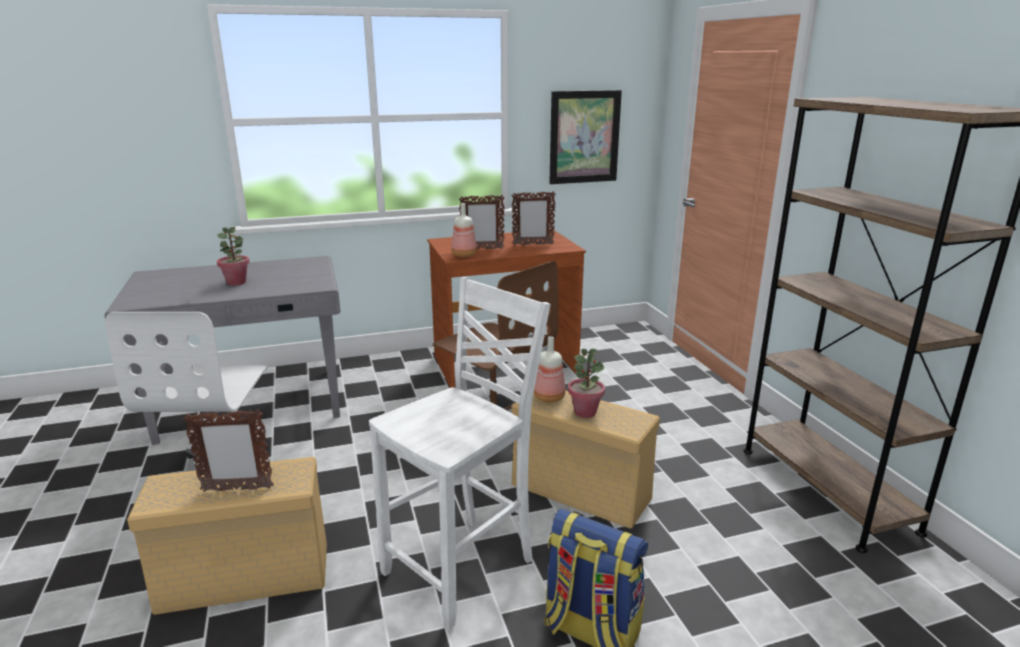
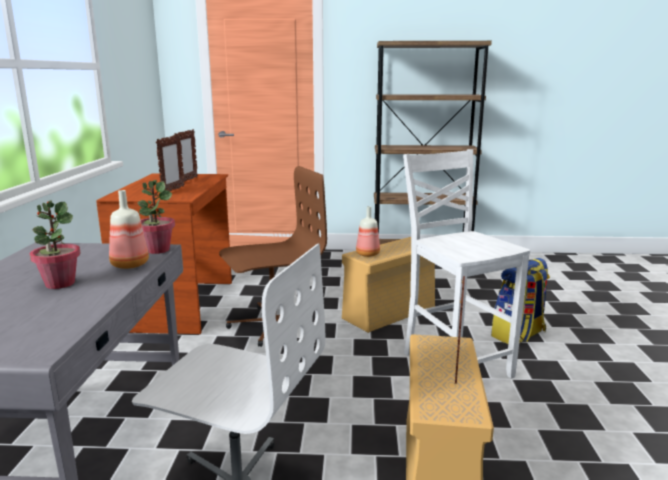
camera: 70 degrees left, 5 degrees down
bottle [451,203,477,257] -> bottle moved to [109,190,149,269]
picture [549,90,622,184] -> none
potted plant [568,349,605,418] -> potted plant moved to [137,180,175,254]

